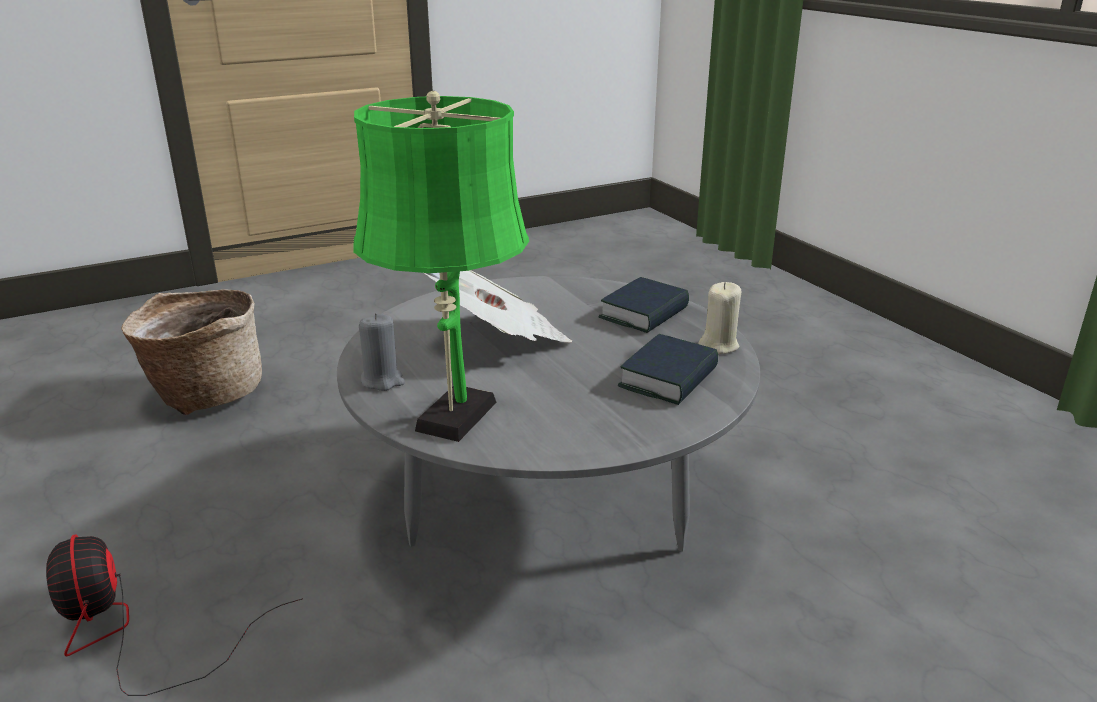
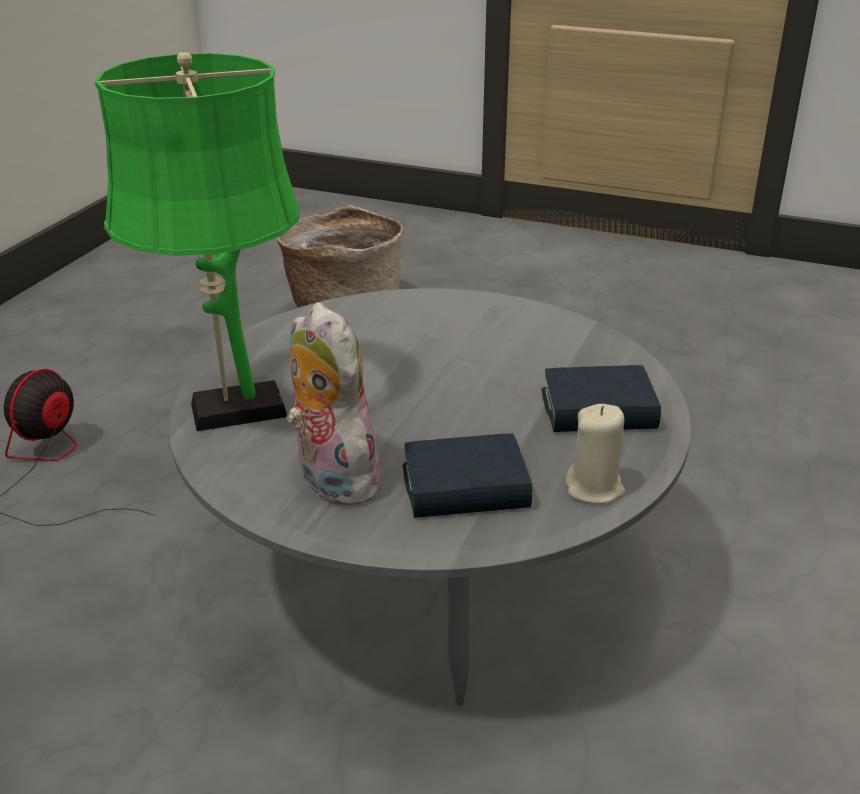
camera: 50 degrees right, 5 degrees up
grey candle [359,313,405,391] -> none
newspaper [424,270,573,342] -> none
none -> plush toy [286,303,386,506]

